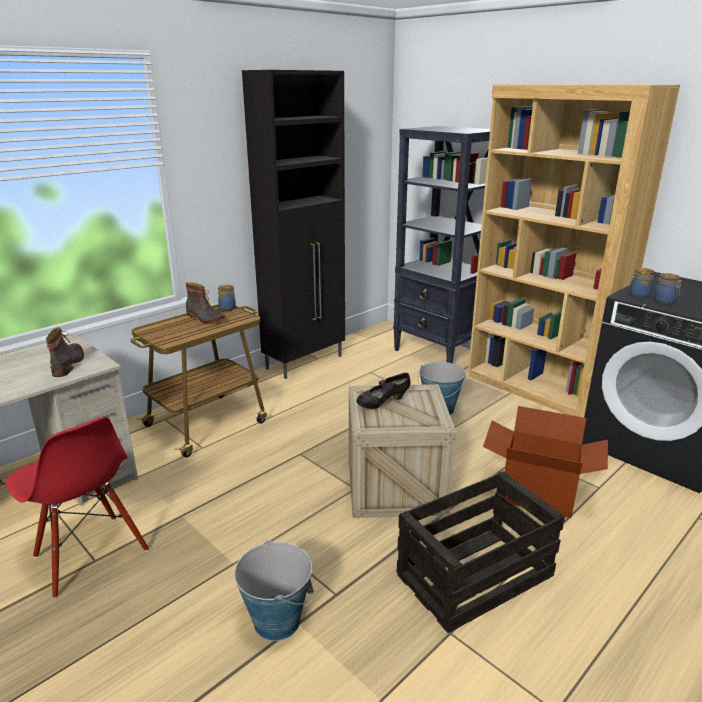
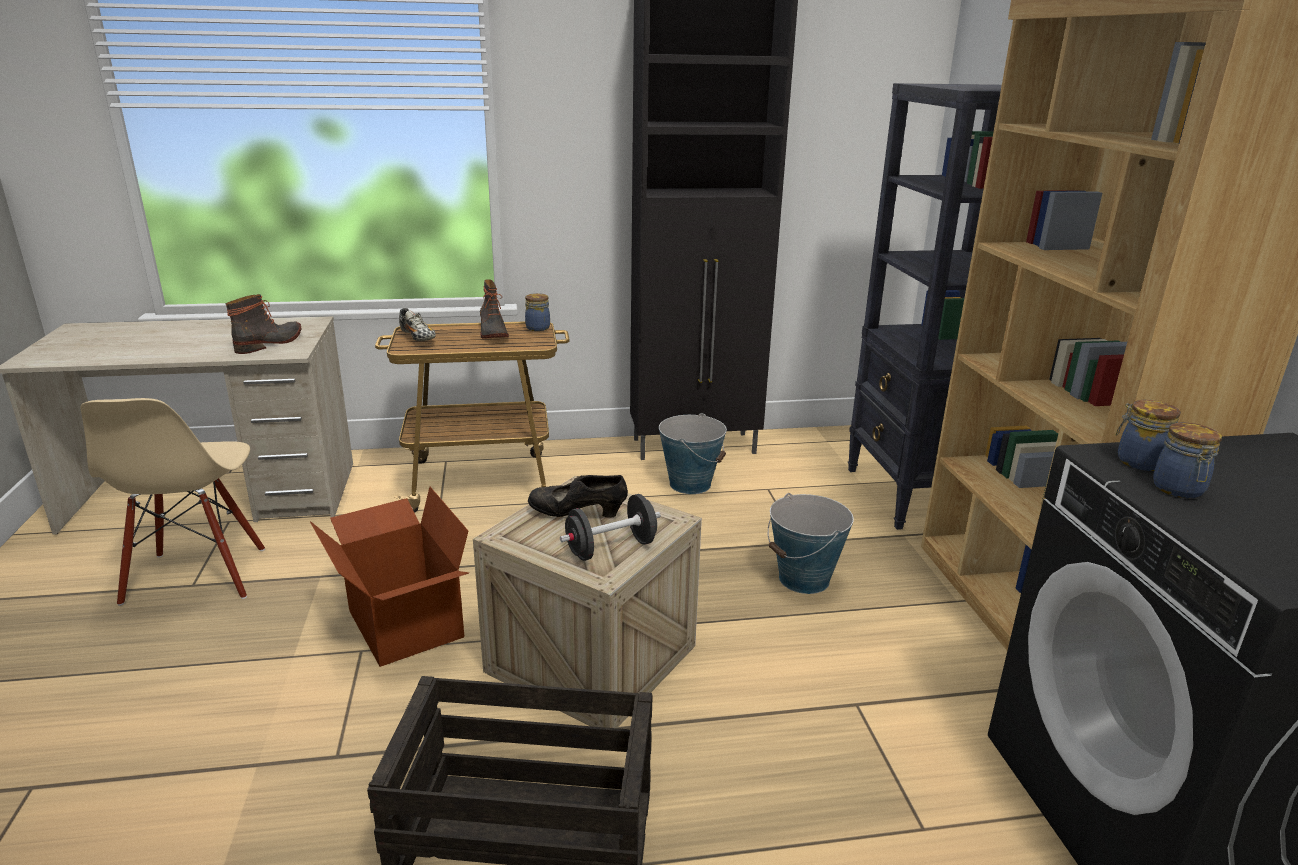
camera: 35 degrees right, 0 degrees up
red chair [6,417,149,599] -> beige chair [80,398,265,606]
bucket [234,540,314,641] -> bucket moved to [659,413,727,494]
cardboard box [483,406,608,518] -> cardboard box moved to [310,487,469,667]
none -> shoe [399,308,436,341]
none -> black dumbbell [560,494,661,561]

